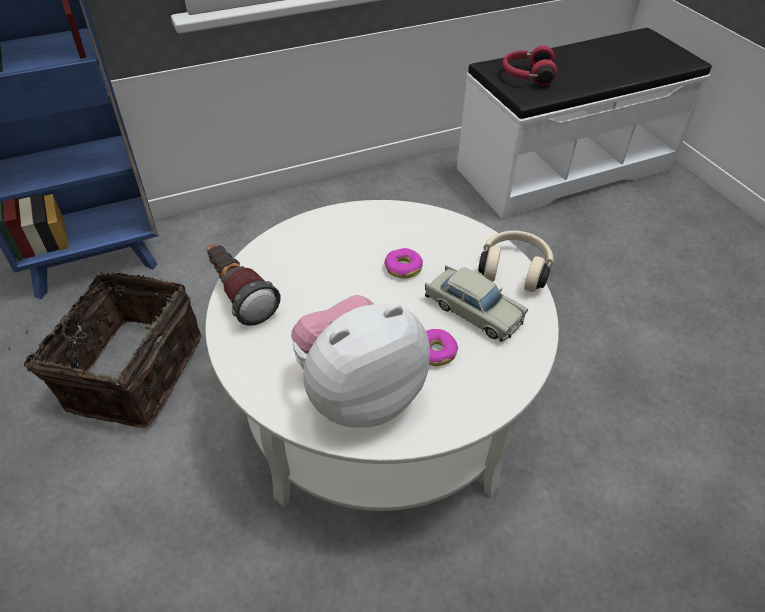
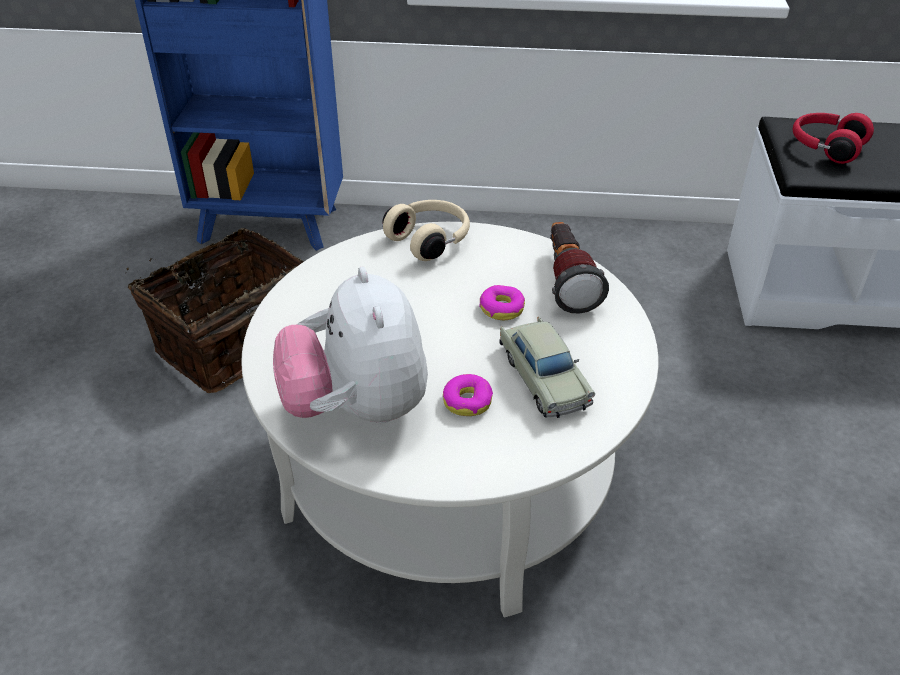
camera: 30 degrees right, 5 degrees down
flashlight [207,244,281,326] -> flashlight moved to [550,222,609,314]
plush toy [291,295,430,428] -> plush toy turned 105 degrees counterclockwise [273,267,428,423]
beige headphones [478,231,554,292] -> beige headphones moved to [383,200,470,261]

